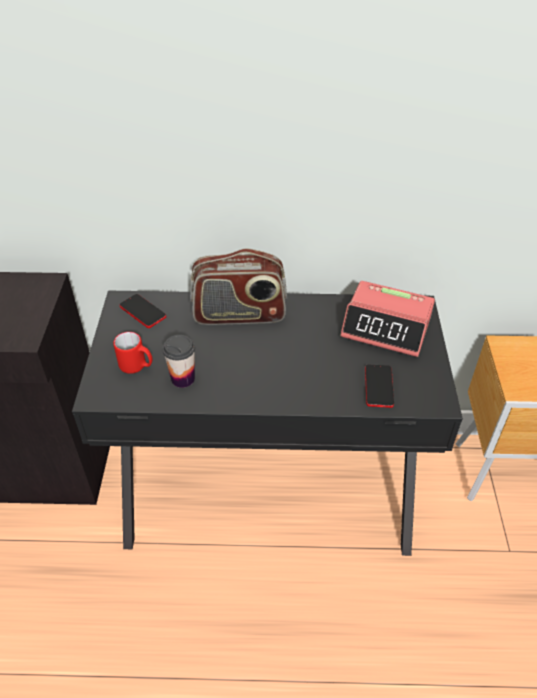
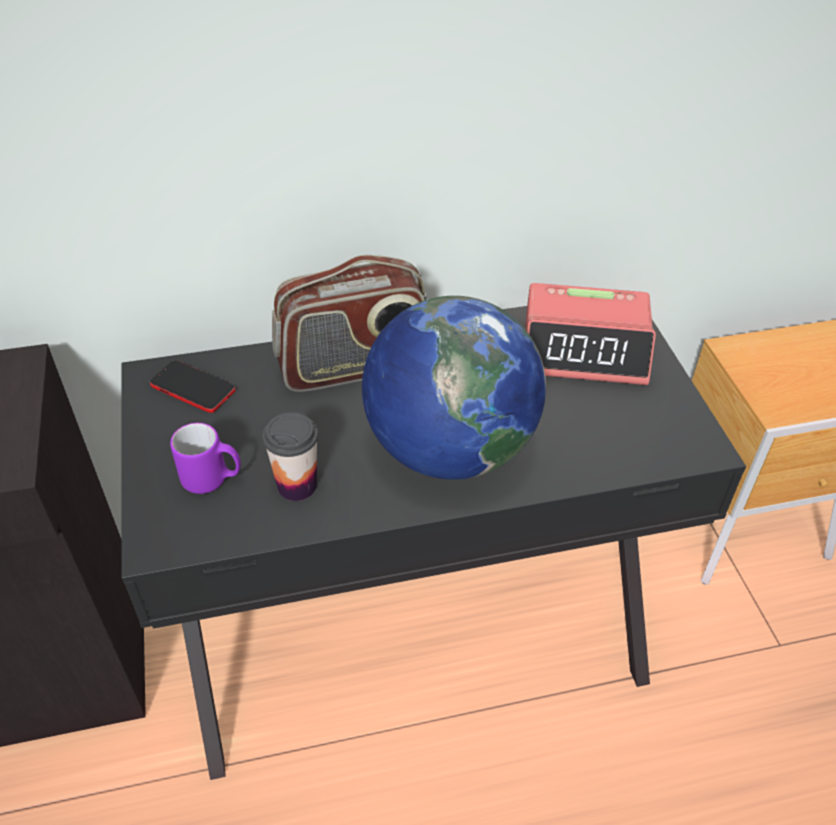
camera: 15 degrees left, 0 degrees up
red mug [113,332,152,374] -> purple mug [170,423,241,494]
phone [365,364,394,408] -> none
none -> globe [362,296,546,480]

